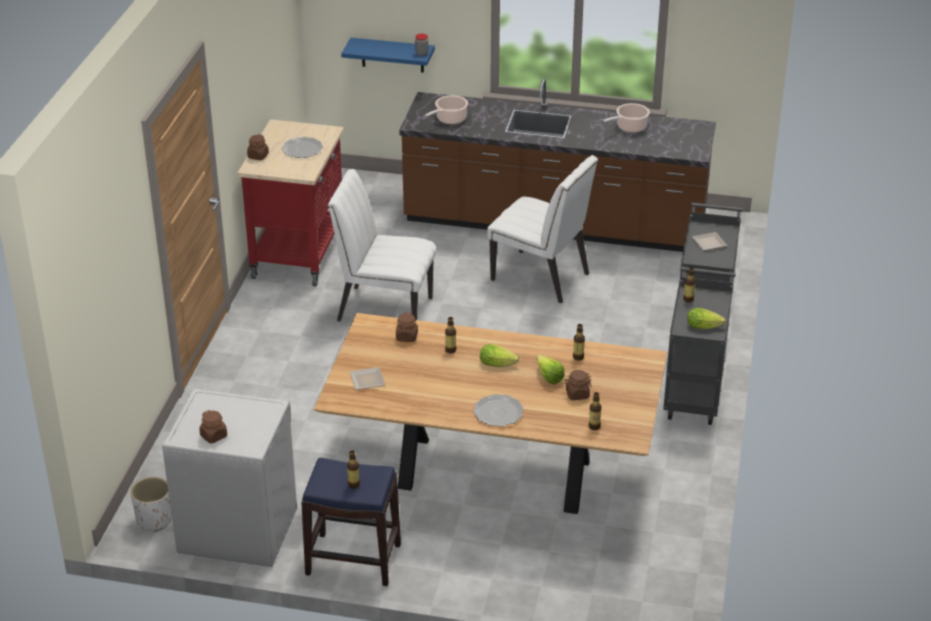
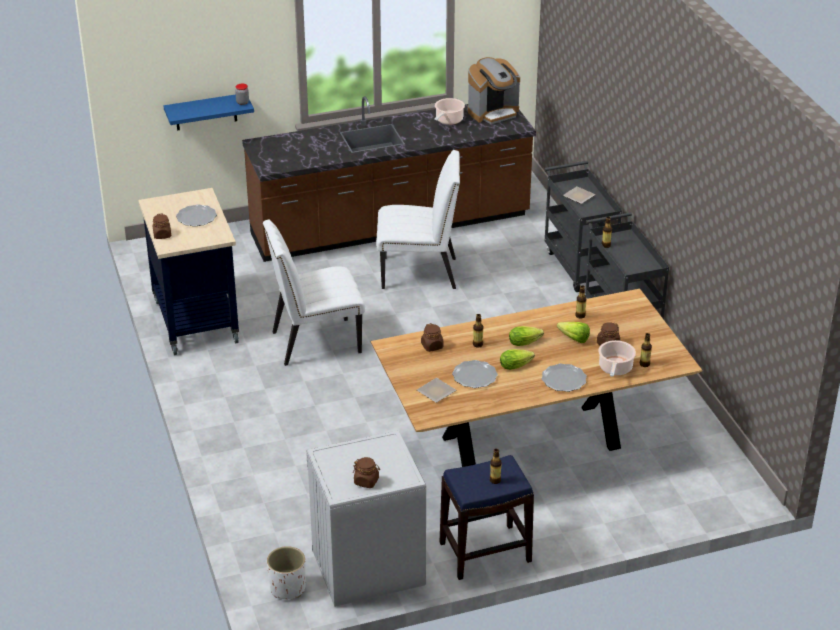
camera: 30 degrees left, 0 degrees up
red cart [237,119,344,286] -> blue cart [138,188,239,355]
cooking pot [425,95,468,124] -> cooking pot moved to [598,340,636,377]
lettuce [687,308,726,329] -> lettuce moved to [500,349,535,370]
none -> plate [452,360,498,388]
none -> coffee machine [468,57,520,124]

